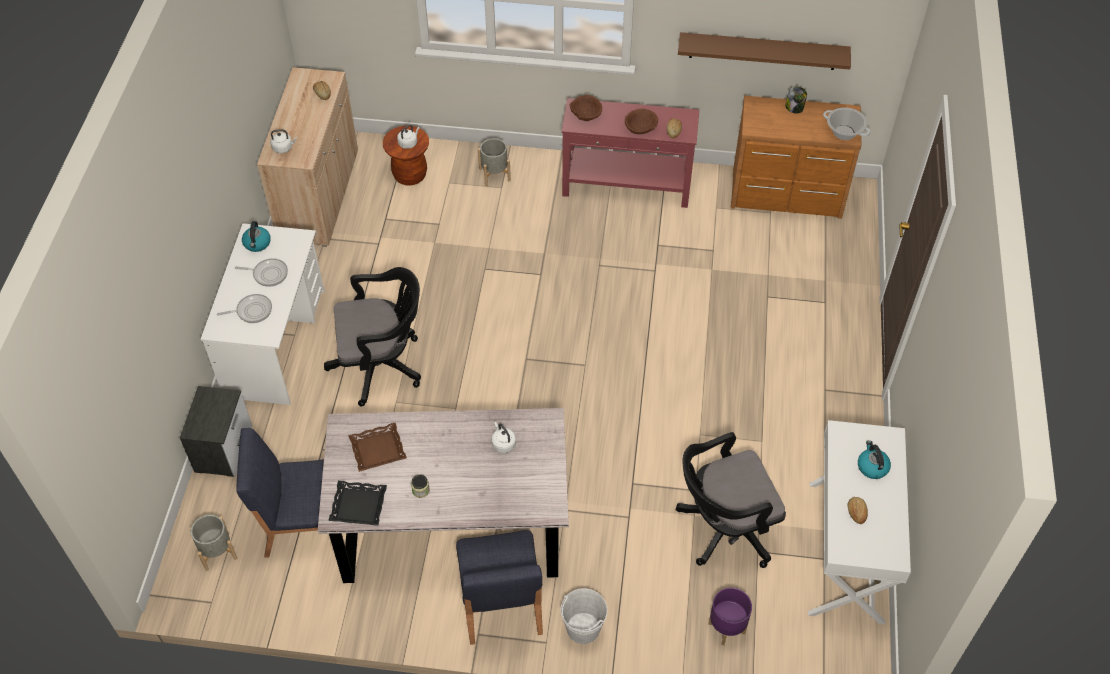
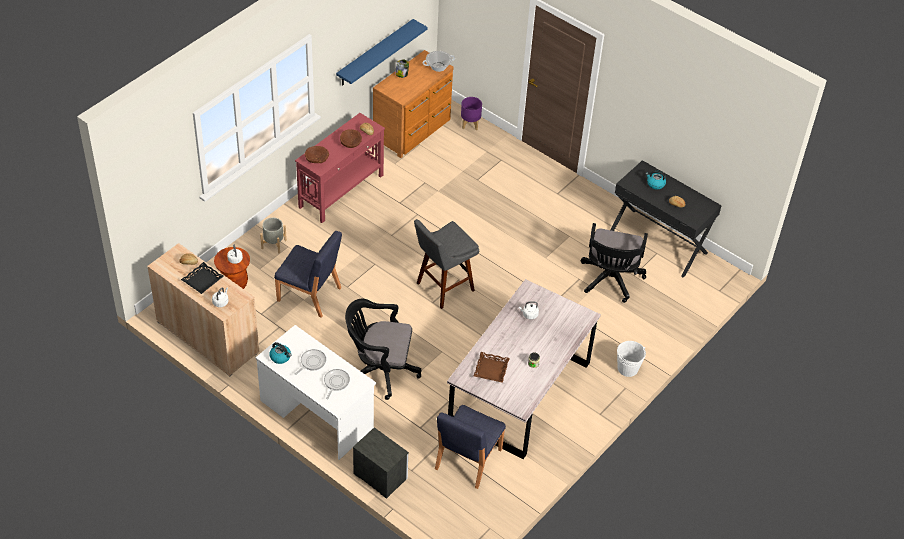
camera: 60 degrees left, 5 degrees down
grey planter [190,515,237,571] -> none
black office chair [324,267,421,407] -> black office chair turned 105 degrees counterclockwise [345,299,421,400]
black tray [328,481,387,526] -> black tray moved to [181,262,224,294]
blue chair [456,530,543,645] -> blue chair moved to [274,231,342,318]
brown shelf [678,32,851,70] -> blue shelf [336,19,428,86]
purple planter [708,588,752,645] -> purple planter moved to [461,97,482,131]
white desk [808,420,911,624] -> black desk [611,160,722,278]
none -> grey stool [414,219,479,309]

